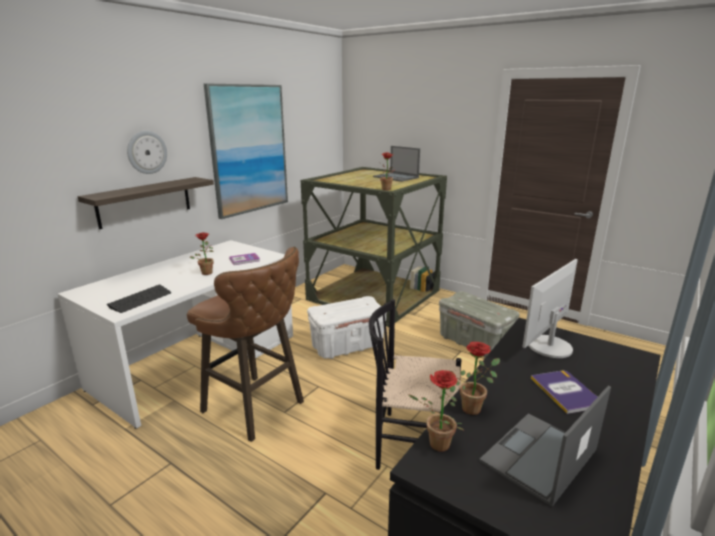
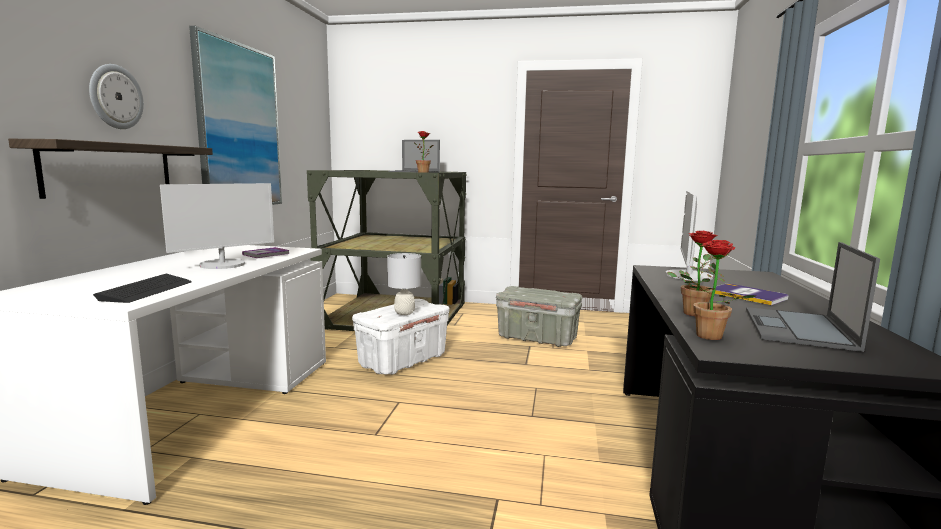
camera: 25 degrees left, 10 degrees down
brown stool [187,247,304,442] -> none
potted plant [190,232,214,275] -> monitor [160,183,274,269]
black chair [369,299,461,470] -> none
none -> grey table lamp [387,253,421,315]

